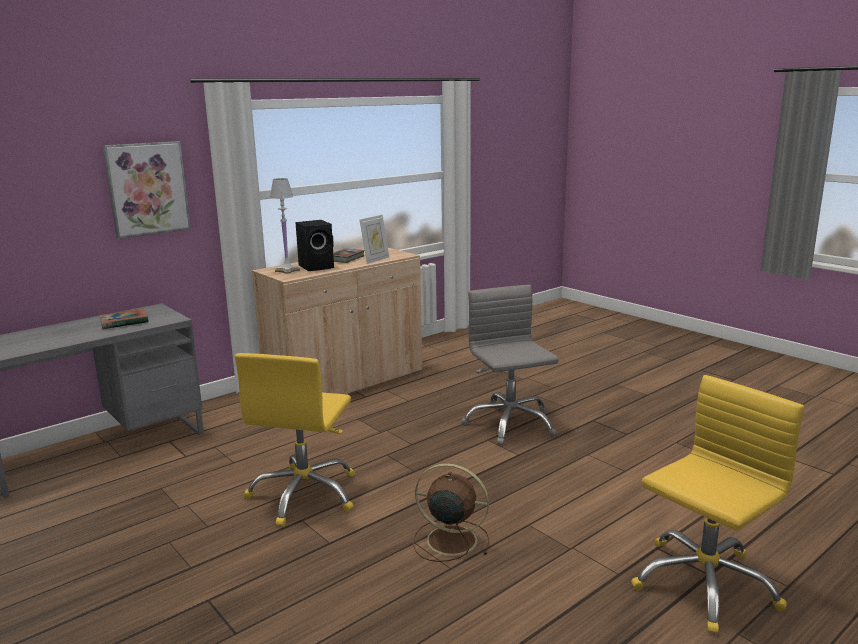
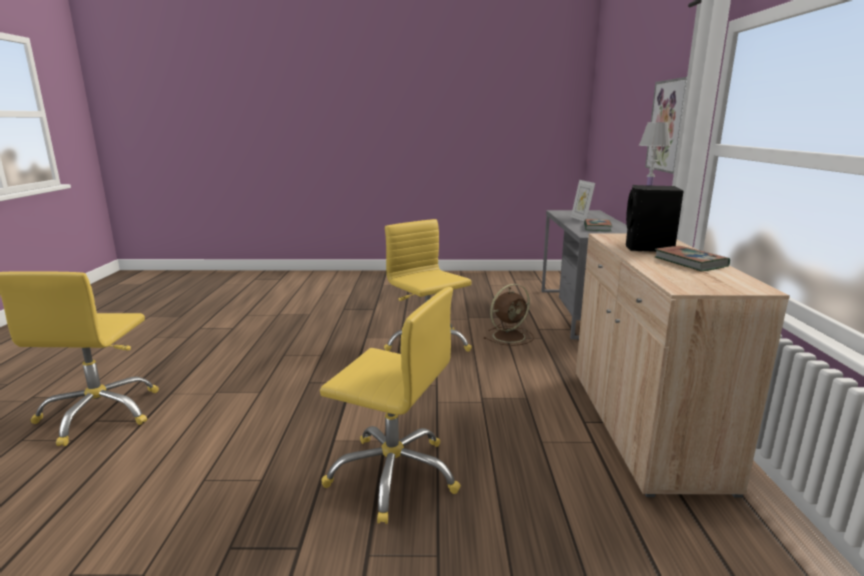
camera: 130 degrees right, 0 degrees up
picture frame [360,215,389,264] -> picture frame moved to [571,180,595,221]
brown fan [413,463,489,562] -> brown fan moved to [483,284,534,346]
grey office chair [461,285,559,445] -> yellow office chair [320,287,461,524]

